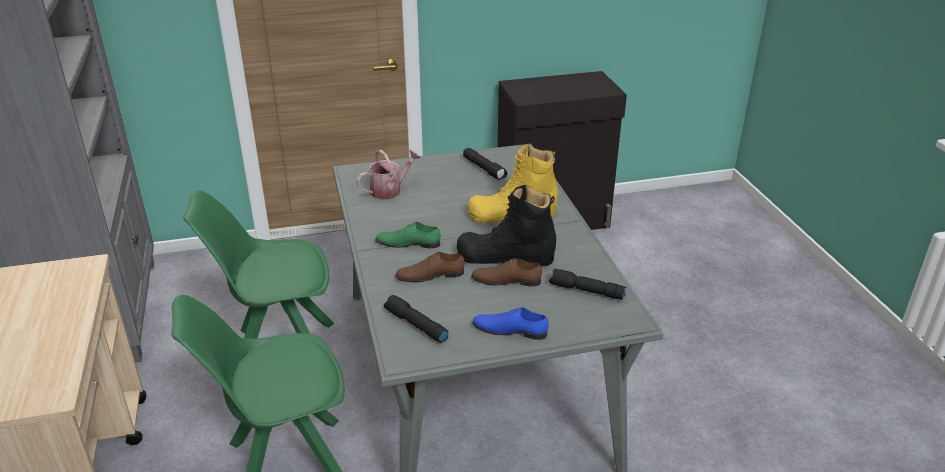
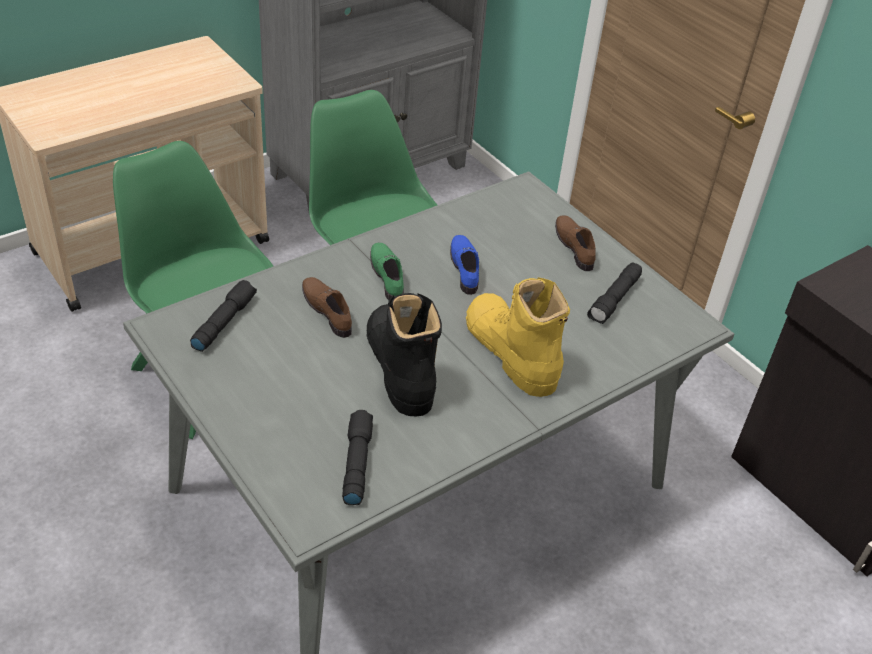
camera: 65 degrees right, 10 degrees up
watering can [357,150,421,200] -> none
brown shoe [471,258,542,287] -> brown shoe moved to [555,215,596,271]
blue shoe [472,307,549,340] -> blue shoe moved to [450,235,479,295]

